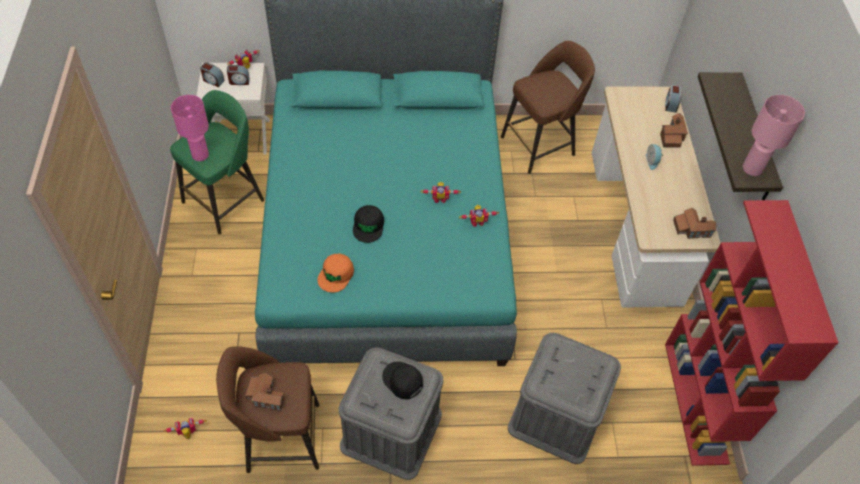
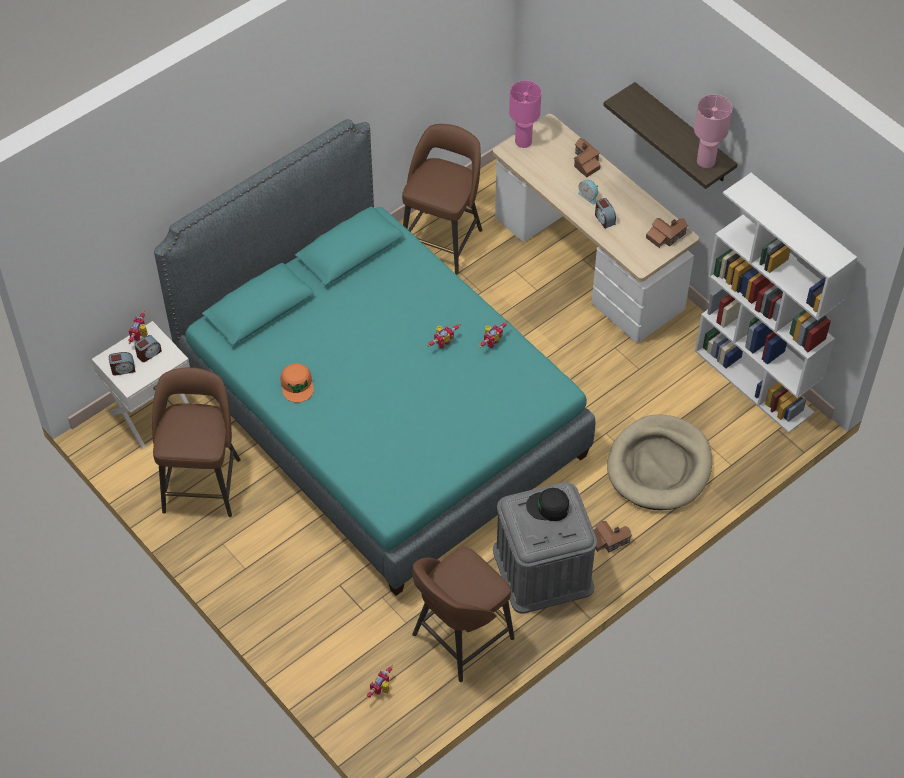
camera: 35 degrees left, 0 degrees up
green stool [170,90,264,234] -> brown stool [152,367,240,517]
pink table lamp [171,95,209,161] -> pink table lamp moved to [509,81,541,148]
toy house [245,373,284,411] -> toy house moved to [594,521,632,552]
orange cap [317,253,354,293] -> orange cap moved to [280,363,314,403]
black cap [353,205,384,243] -> none
grey storage box [508,333,621,464] -> beige dog bed [607,414,712,510]
alarm clock [665,85,681,113] -> alarm clock moved to [595,198,616,229]
red bookcase [665,200,839,466] -> white bookcase [695,173,857,433]

